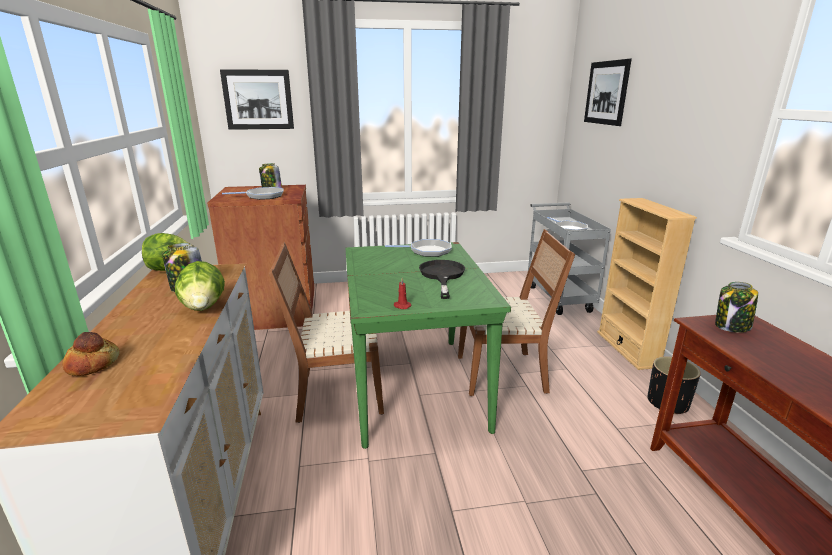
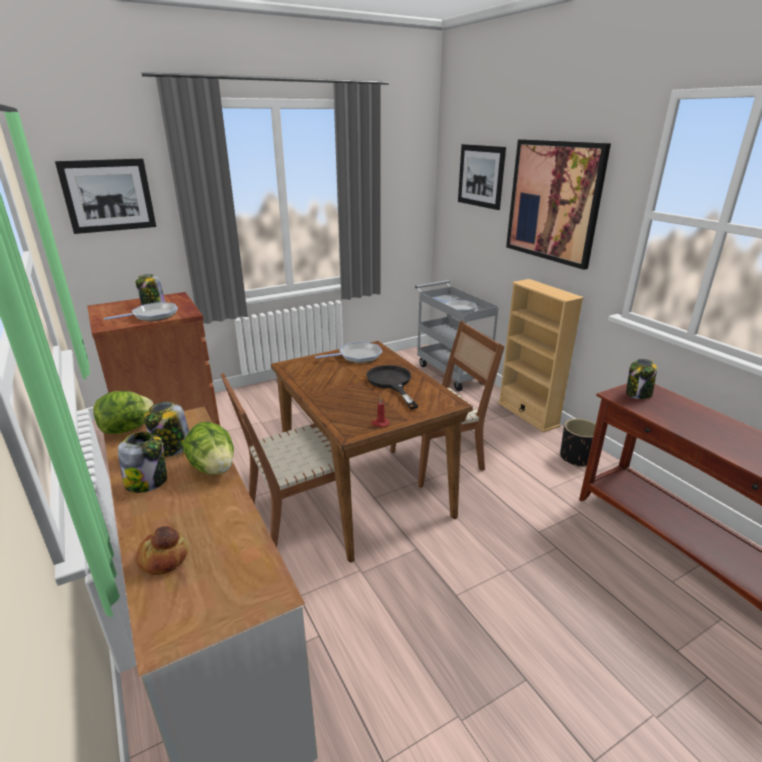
camera: 20 degrees left, 5 degrees up
green dining table [345,242,511,449] -> brown dining table [271,341,473,562]
none -> jar [118,432,167,493]
none -> picture [506,139,611,270]

